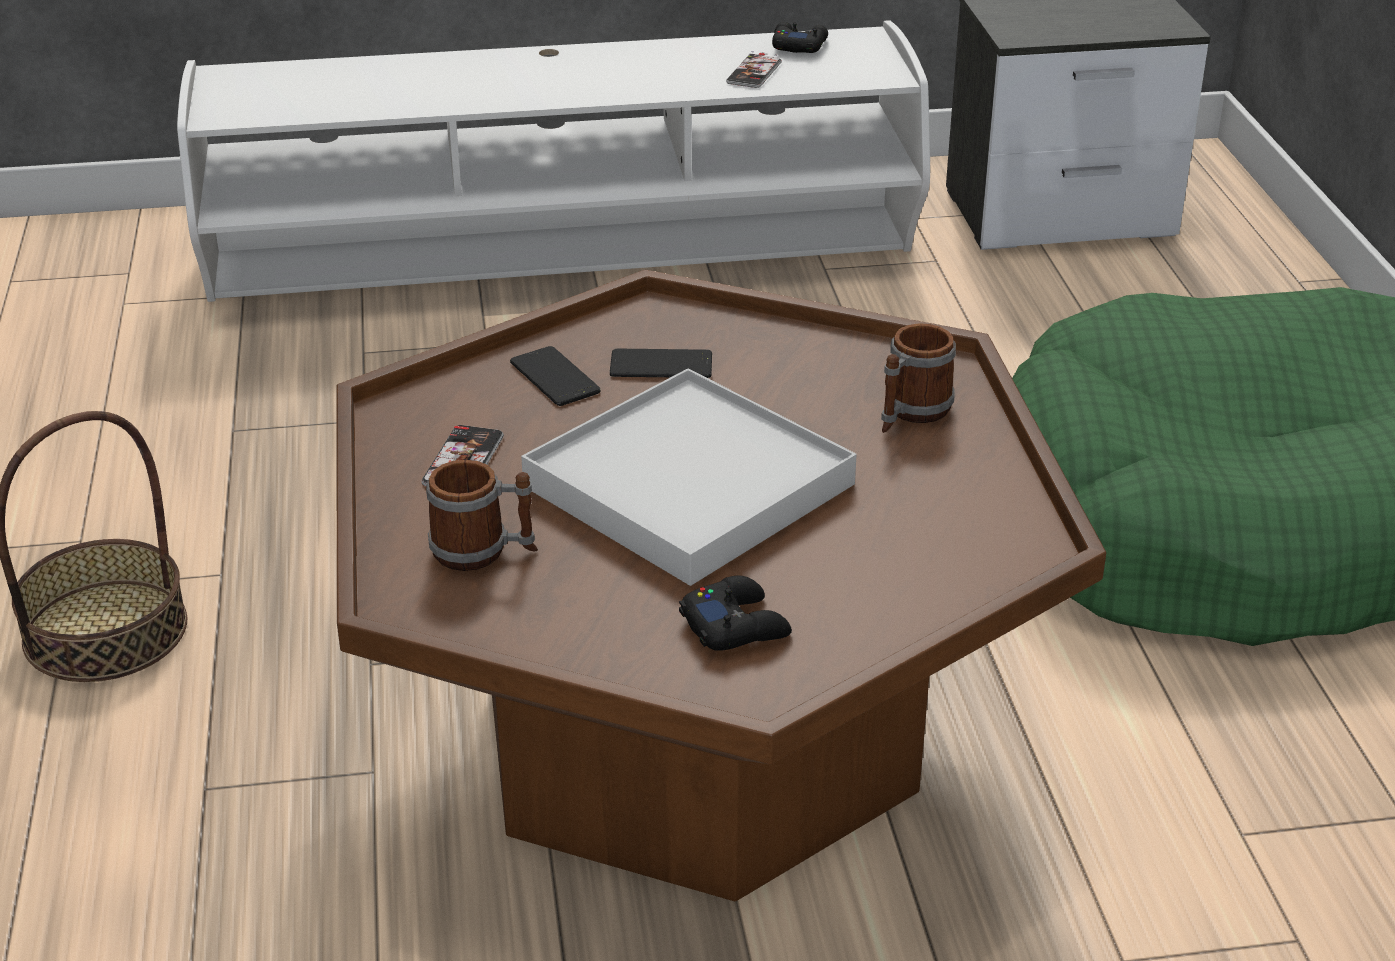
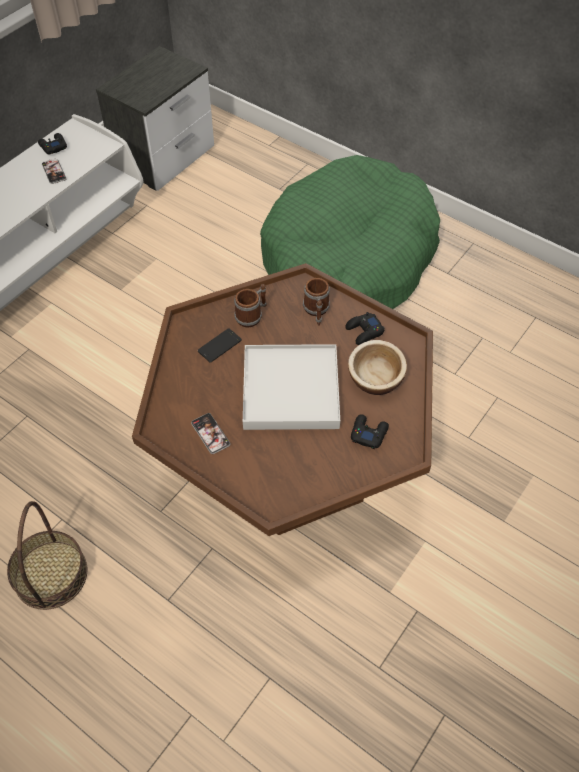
camera: 45 degrees left, 20 degrees up
mug [426,460,538,571] -> mug moved to [234,284,266,327]
phone [510,346,601,406] -> none
none -> black game controller [345,312,385,345]
none -> bowl [348,340,407,395]

